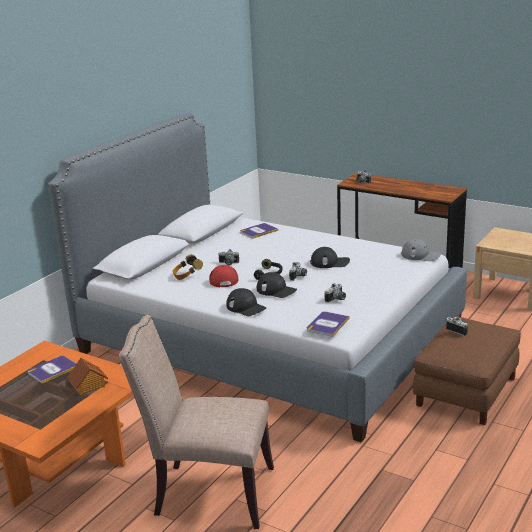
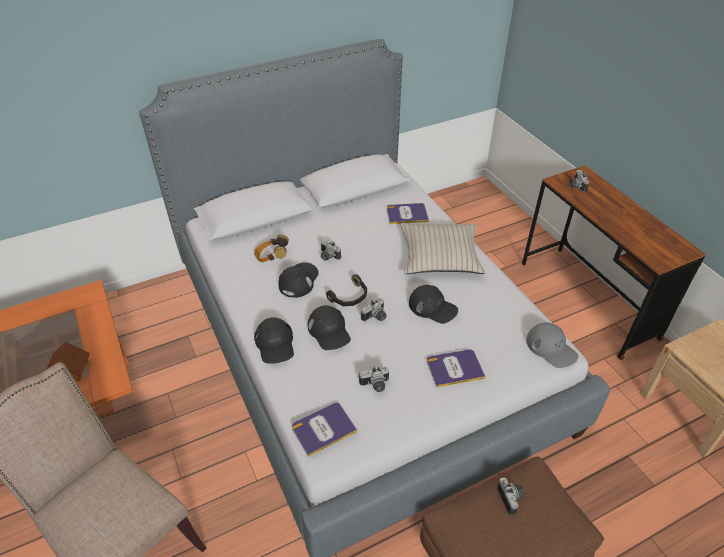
camera: 30 degrees right, 20 degrees up
book [28,356,77,383] -> book moved to [427,349,486,388]
red cap [209,265,238,287] -> black cap [278,262,319,298]
none -> beige pillow [400,223,485,274]

